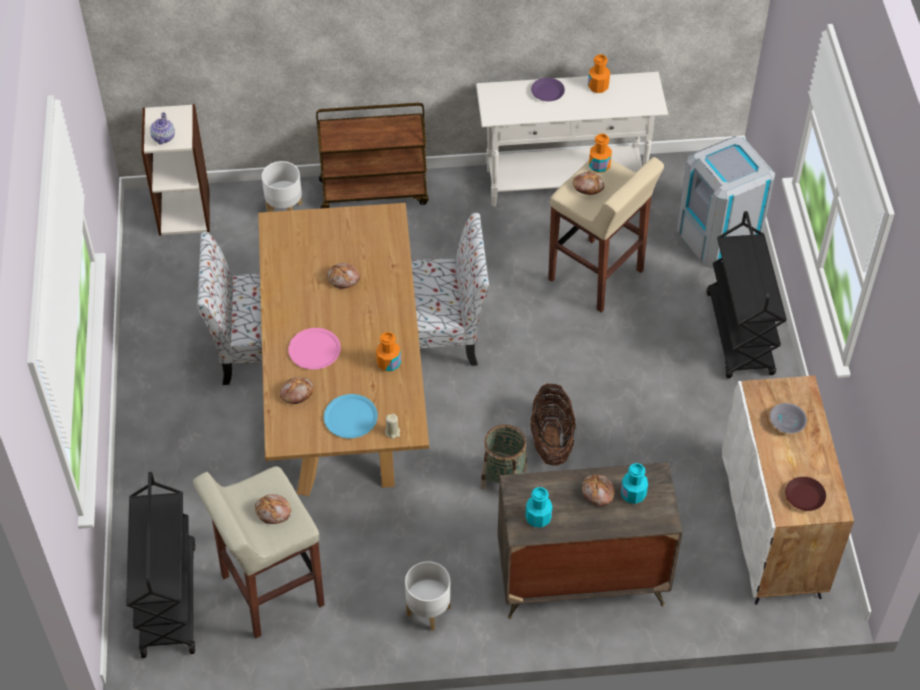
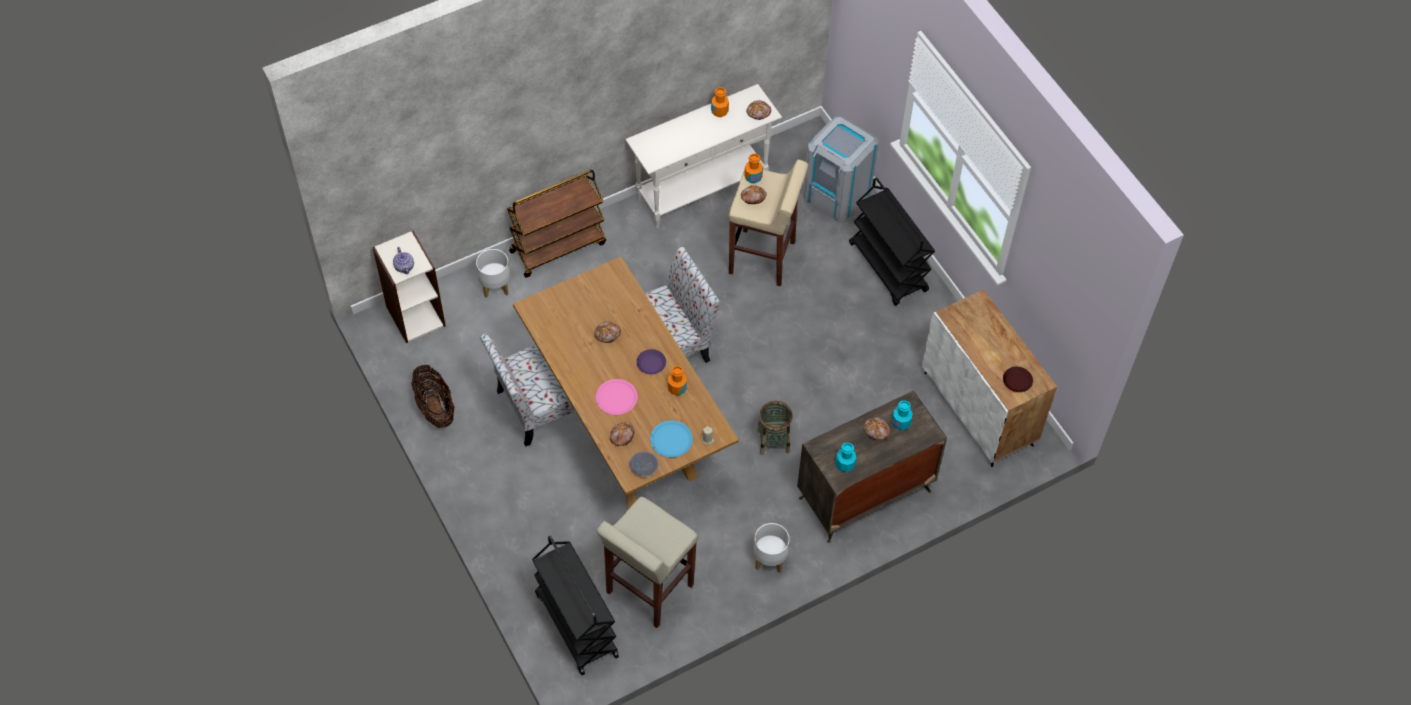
camera: 25 degrees left, 5 degrees up
bread [255,494,291,524] -> bread moved to [746,100,771,120]
basket [530,384,576,466] -> basket moved to [411,365,454,428]
purple plate [531,78,565,101] -> purple plate moved to [636,349,666,374]
grey bowl [770,403,807,433] -> grey bowl moved to [629,451,659,477]

